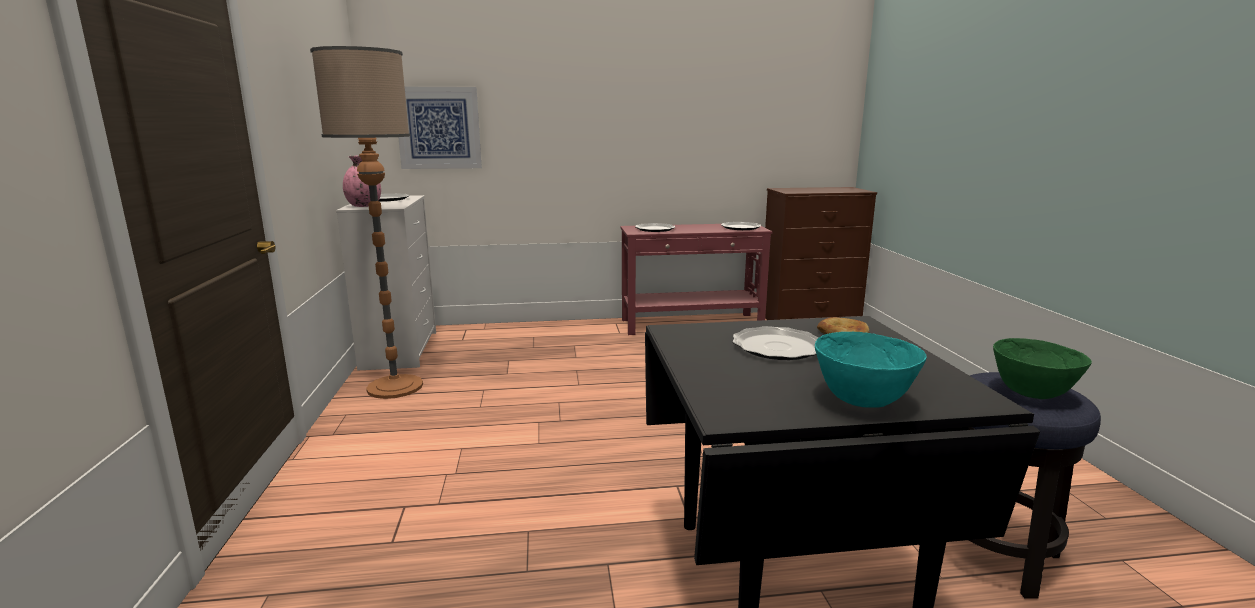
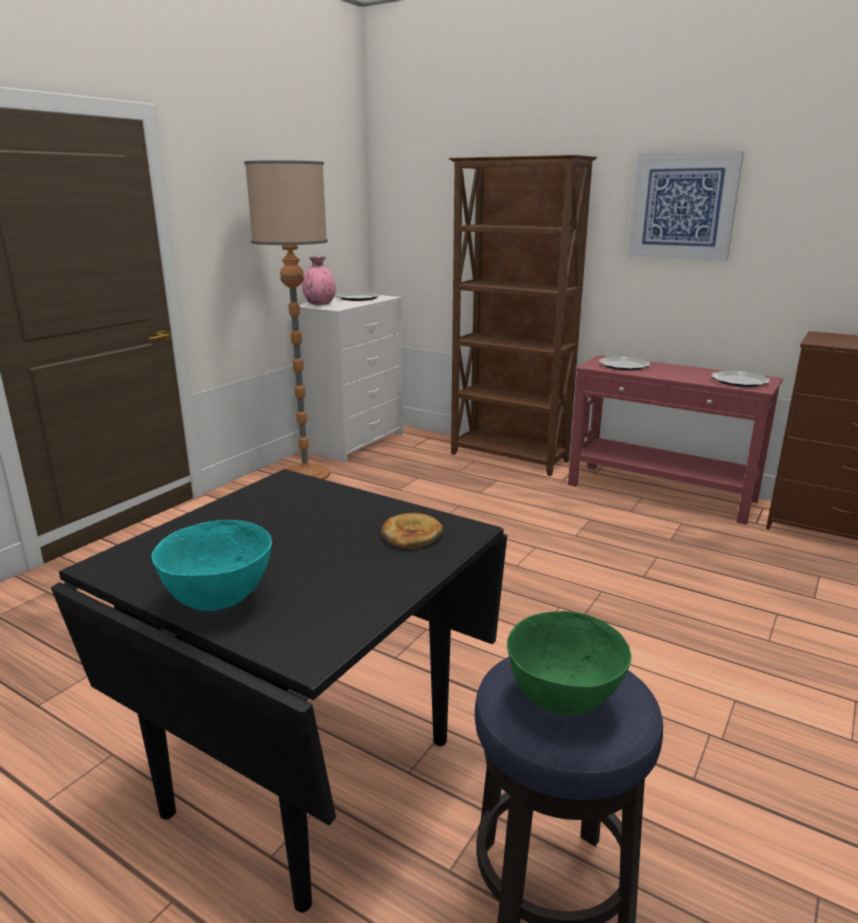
camera: 40 degrees right, 5 degrees up
picture [398,87,482,169] -> picture moved to [627,151,744,261]
plate [733,326,819,360] -> none
none -> brown bookcase [449,155,597,476]

